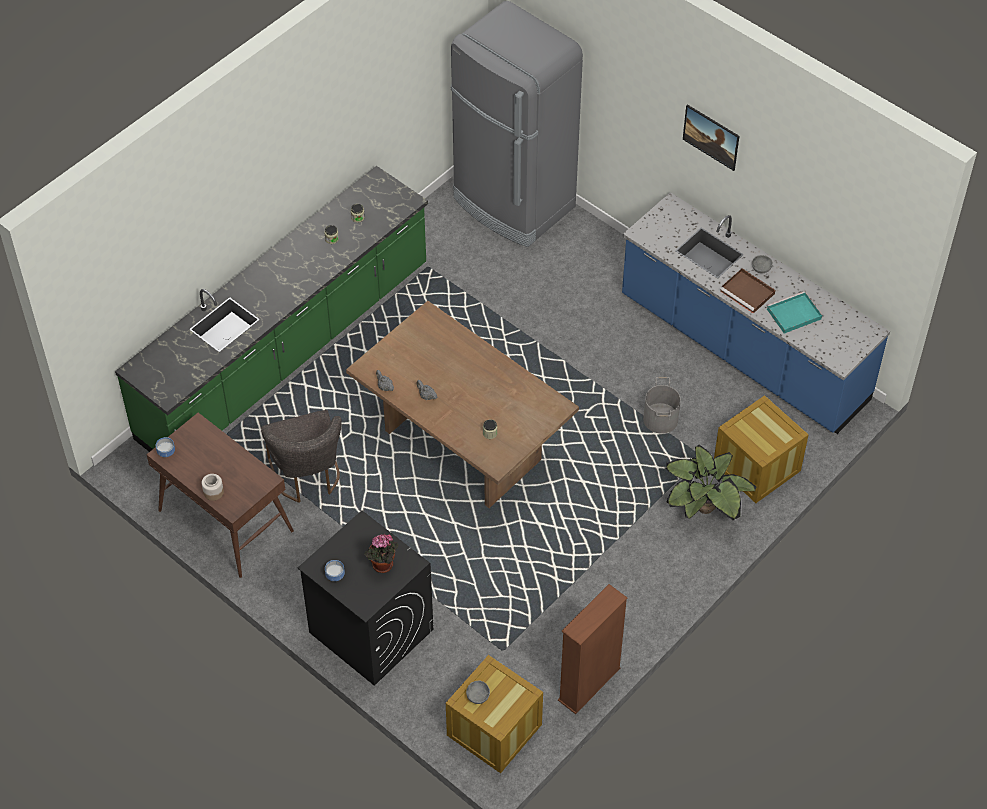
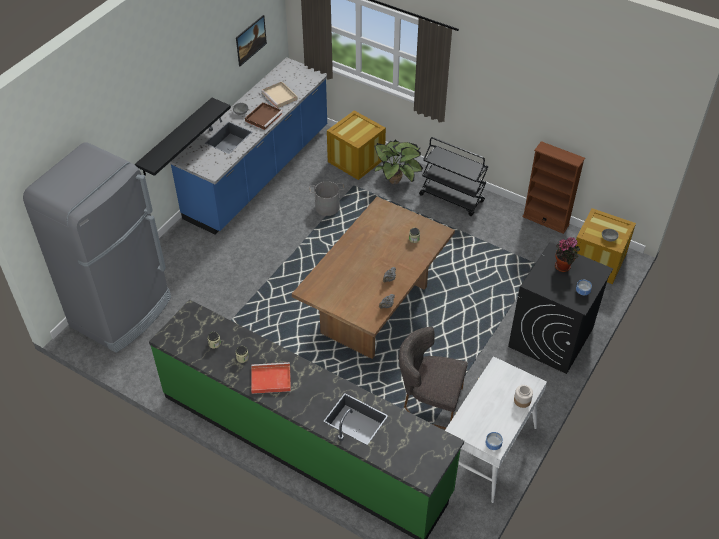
camera: 100 degrees left, 5 degrees down
brown desk [146,413,294,578] -> white desk [445,356,547,503]
grey chair [261,410,342,503] -> grey chair turned 135 degrees counterclockwise [399,327,468,429]
picture [683,104,739,171] -> picture moved to [236,15,267,66]
turquoise tray [767,291,822,334] -> beige tray [261,82,298,108]
none -> black shelf [135,98,231,176]
none -> red tray [251,362,291,394]
none -> black cart [419,137,488,216]

